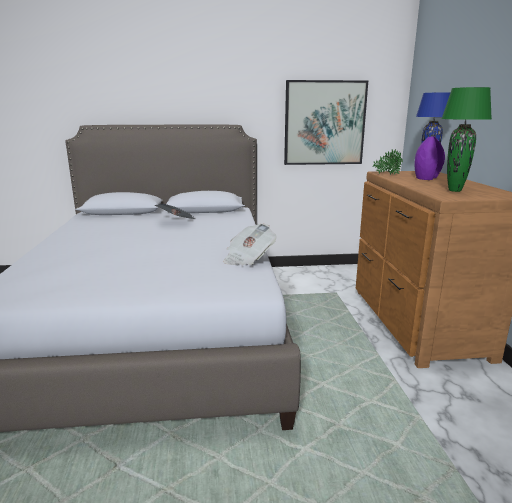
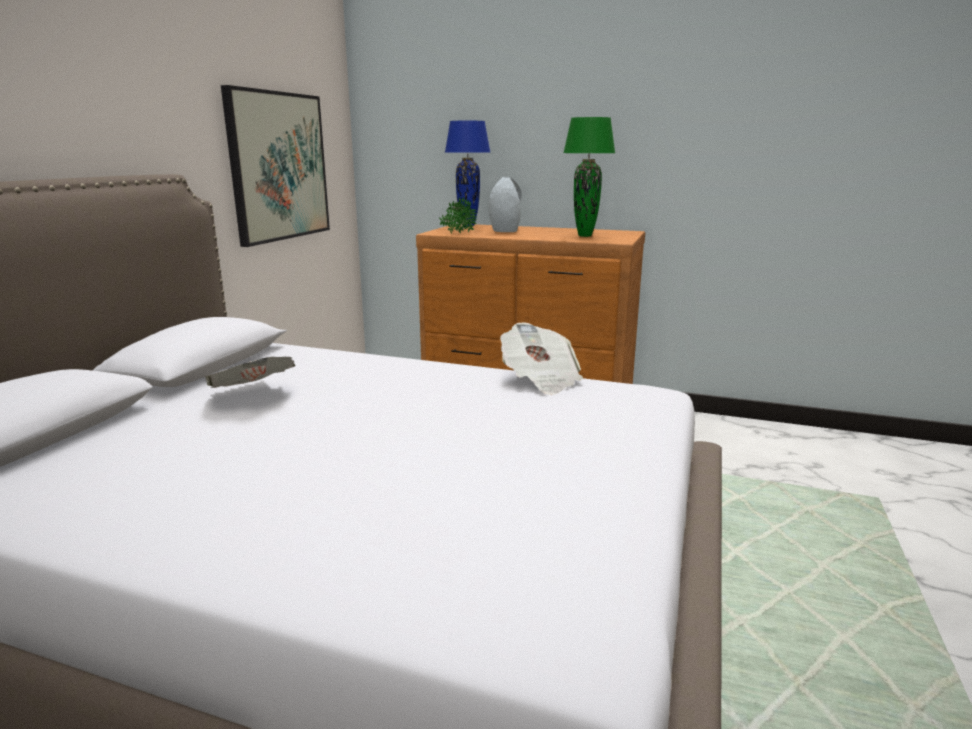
camera: 65 degrees left, 0 degrees up
purple vase [414,137,445,180] -> grey vase [489,177,522,232]

